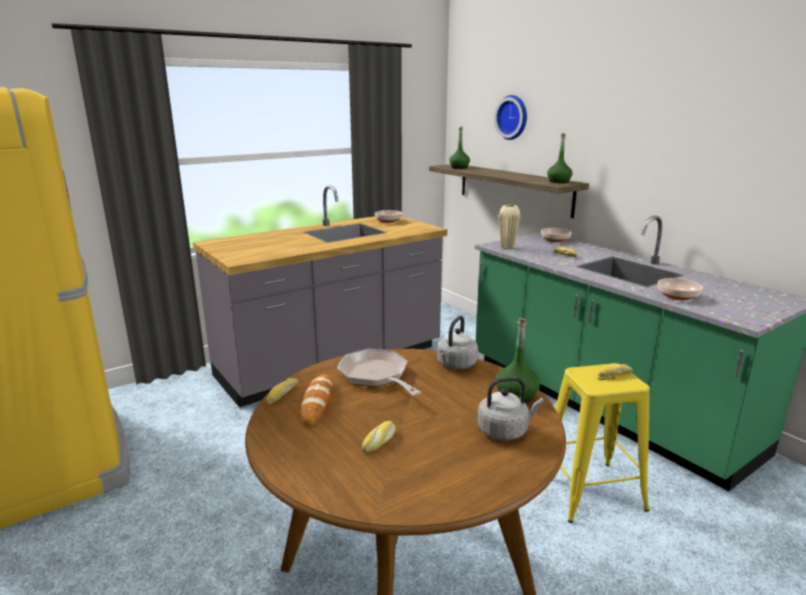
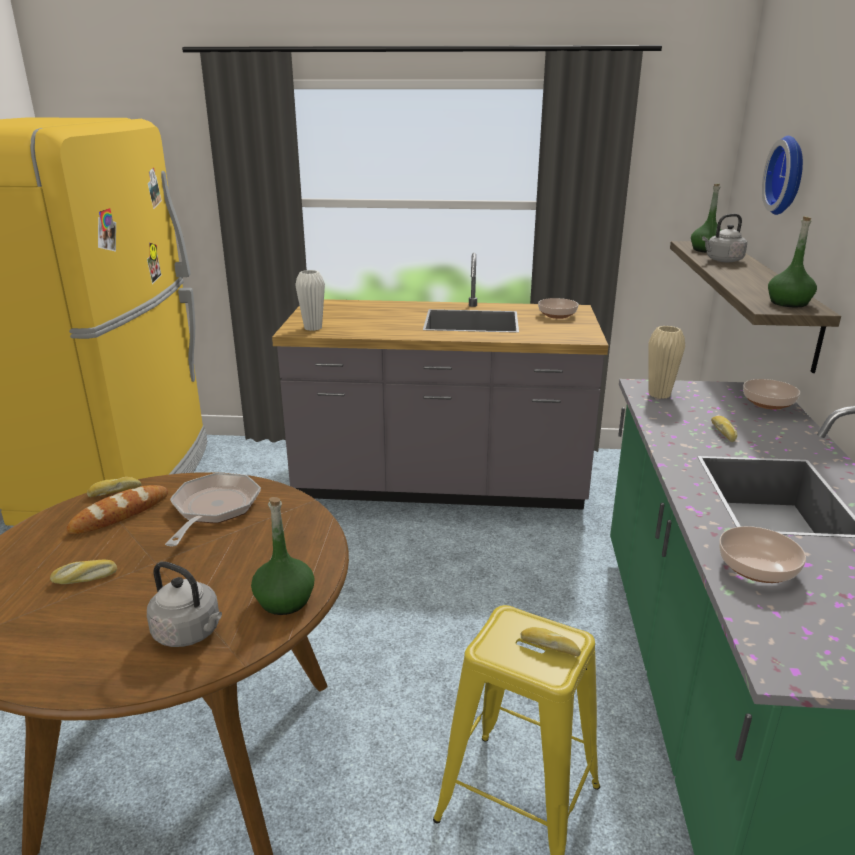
camera: 40 degrees right, 5 degrees up
grey kettle [438,316,478,370] -> grey kettle moved to [702,214,747,262]
none -> white vase [295,270,325,331]

